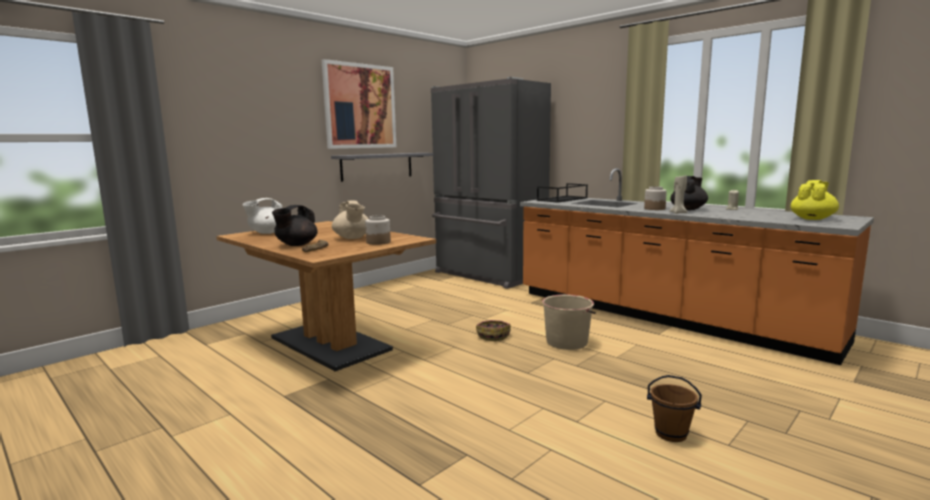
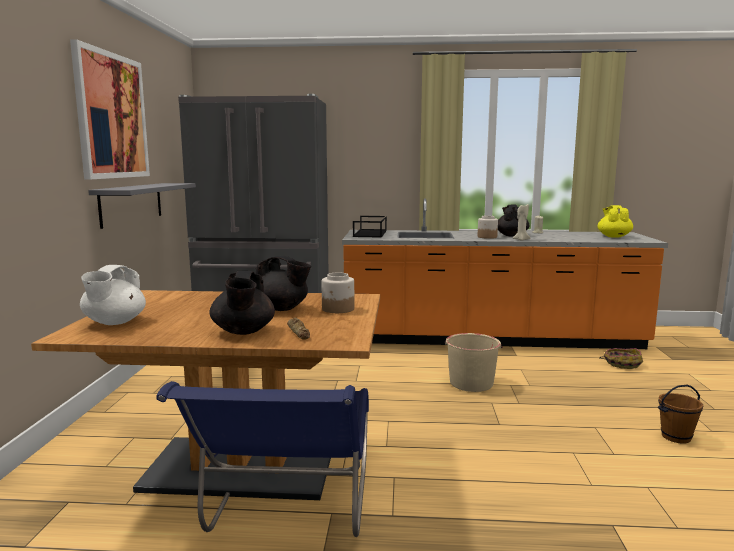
camera: 40 degrees left, 0 degrees up
beige teapot [332,201,369,239] -> black teapot [256,256,311,311]
basket [476,320,510,341] -> basket moved to [599,348,643,369]
none -> blue chair [156,381,369,537]

